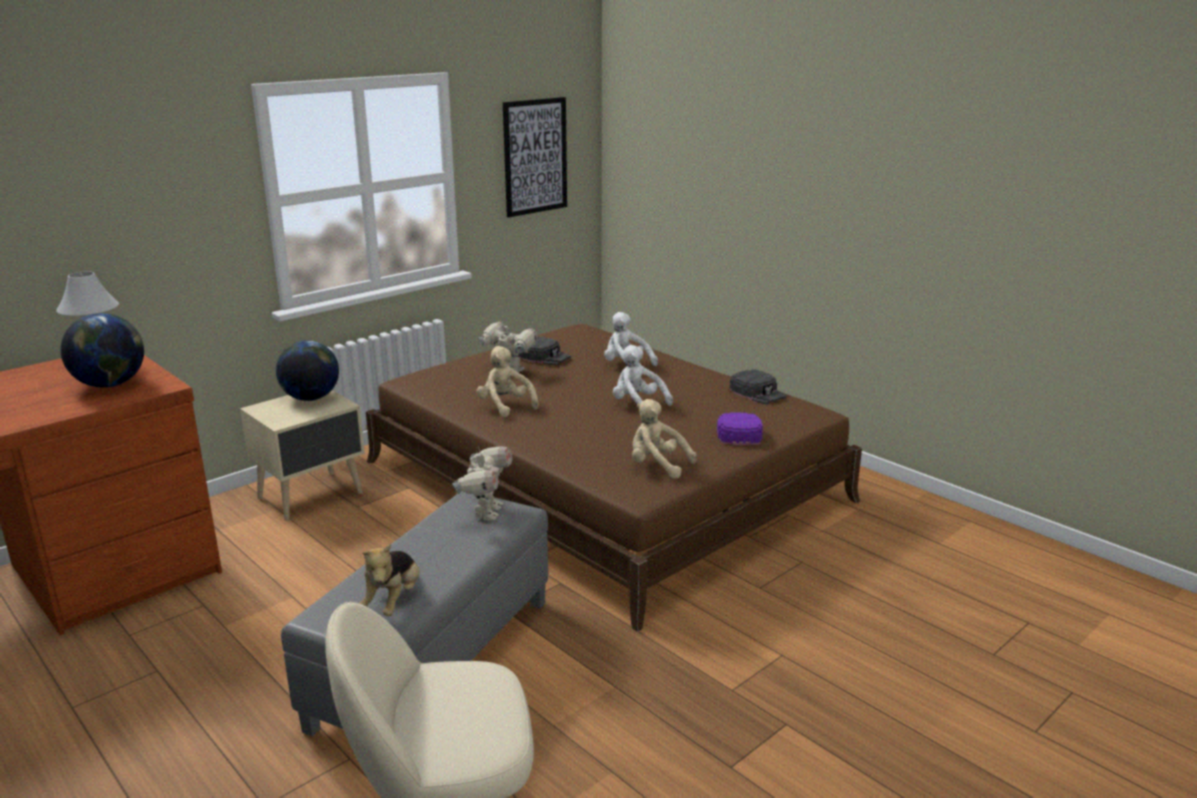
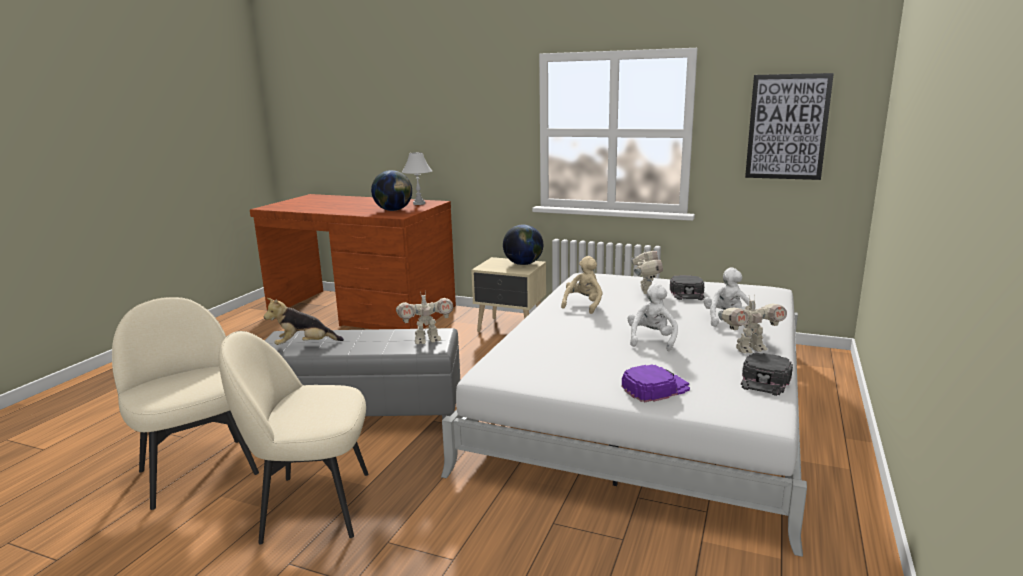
camera: 65 degrees right, 5 degrees down
brown bed [366,324,862,632] -> white bed [441,273,807,557]
beige plush toy [632,399,697,479] -> none
none -> beige chair [218,331,368,544]
none -> toy robot [718,295,787,353]

